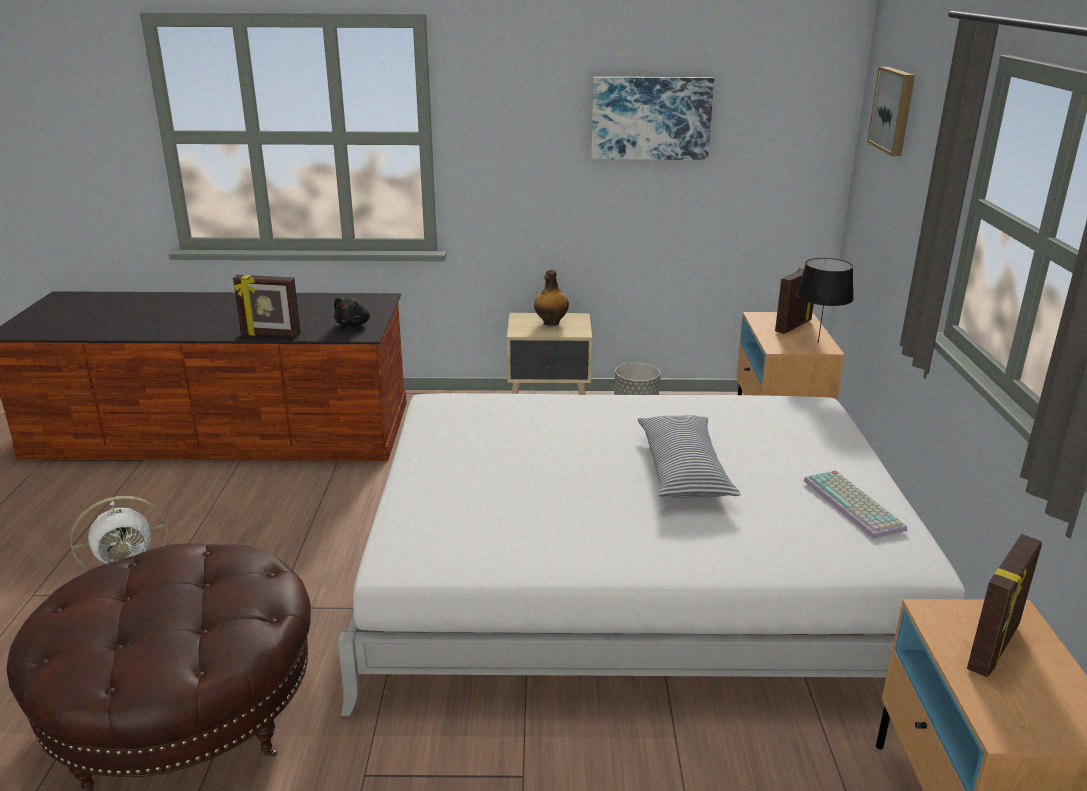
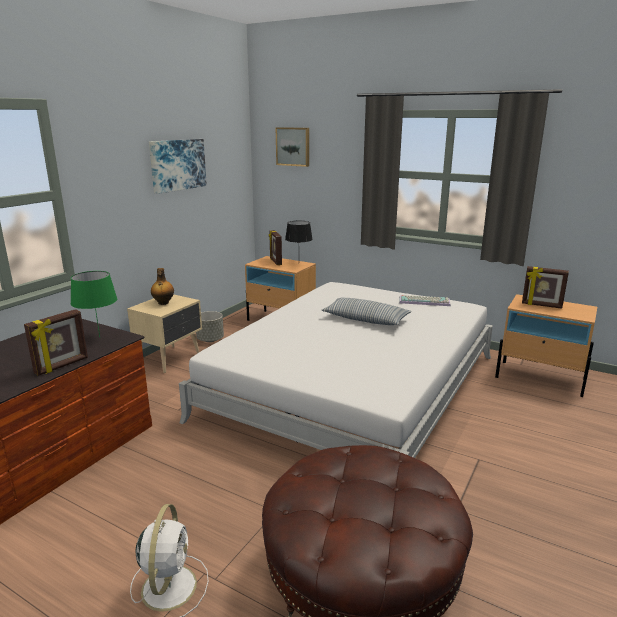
camera: 60 degrees left, 5 degrees down
black plush toy [334,298,370,326] -> green table lamp [71,271,117,337]
picture frame [967,534,1042,677] -> picture frame turned 135 degrees clockwise [522,266,569,309]

